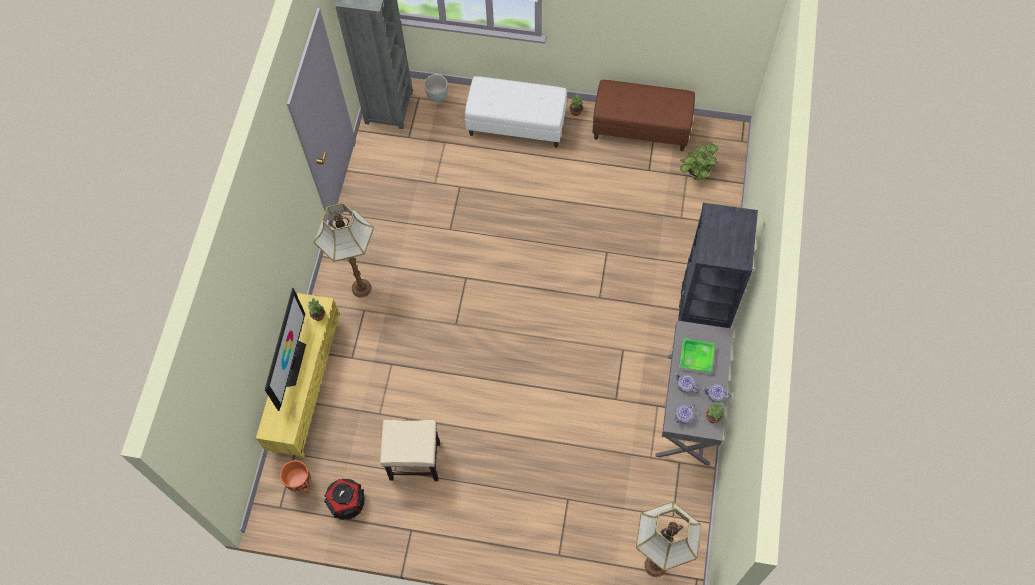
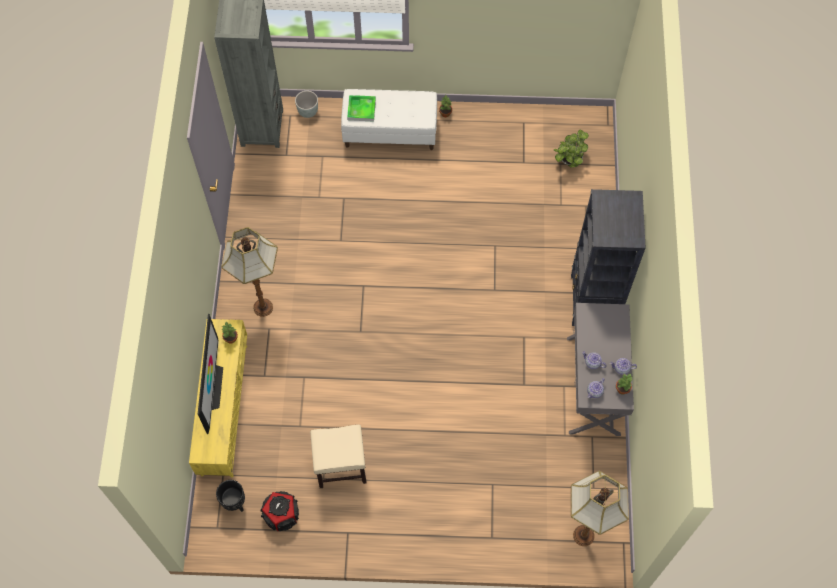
camera: 10 degrees left, 0 degrees up
orange planter [280,460,311,495] -> black planter [216,480,245,512]
brown bench [592,80,695,151] -> none
tray [679,338,715,375] -> tray moved to [347,95,376,122]

